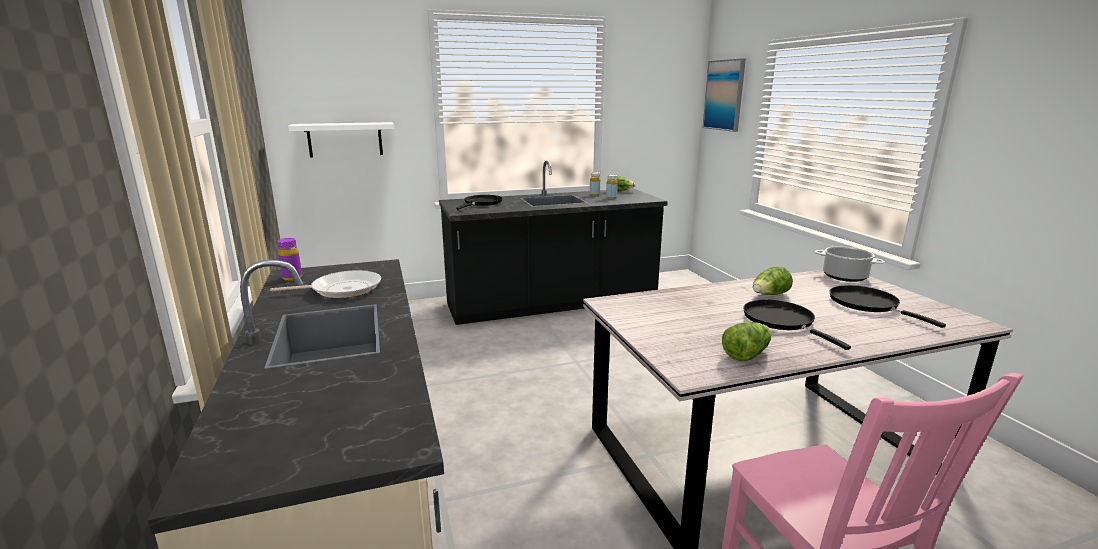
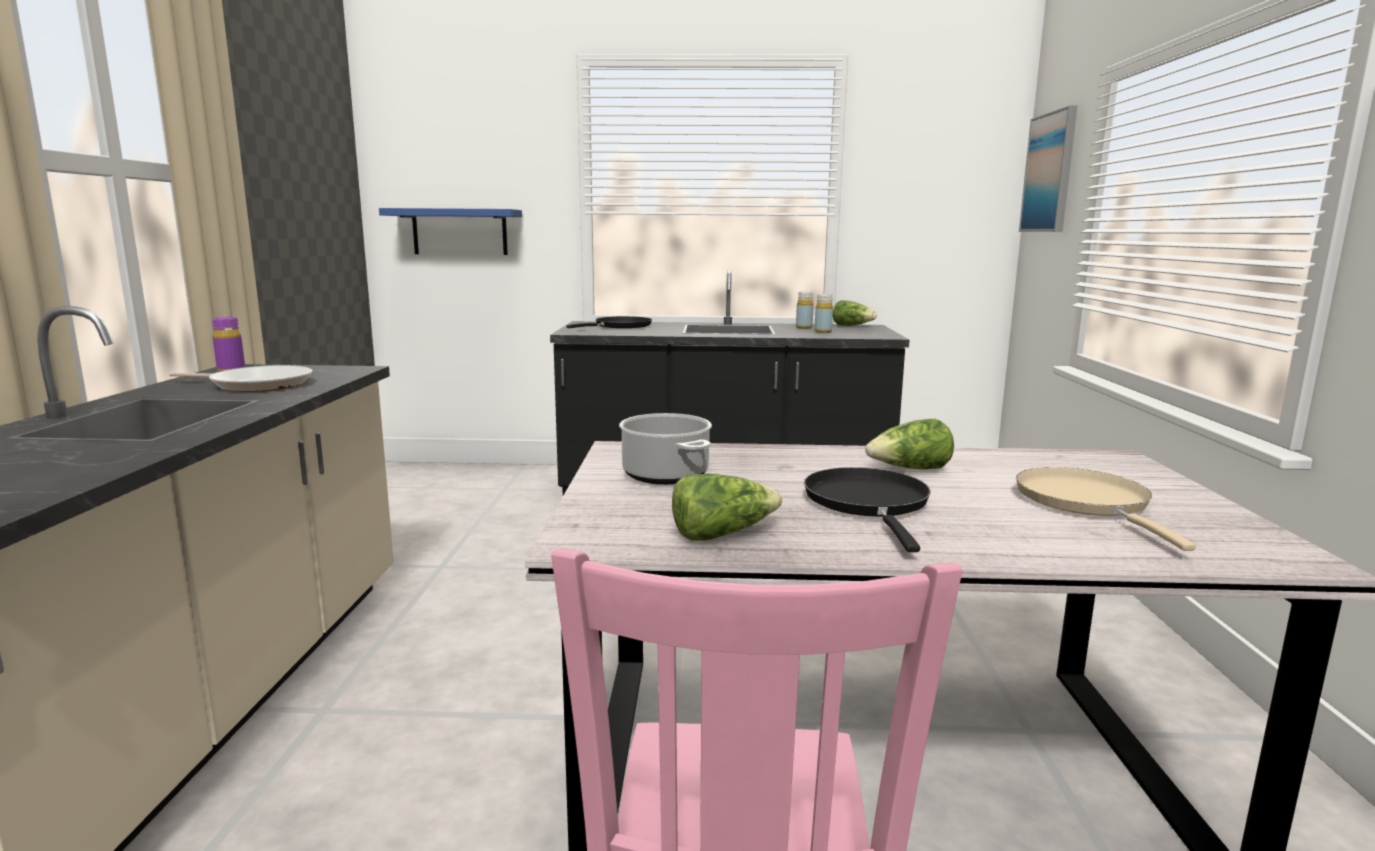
camera: 20 degrees right, 5 degrees down
white shelf [288,122,394,158] -> blue shelf [379,208,522,255]
cooking pot [814,246,885,282] -> cooking pot moved to [619,413,712,485]
black frying pan [829,285,946,328] -> beige frying pan [1016,467,1196,551]

